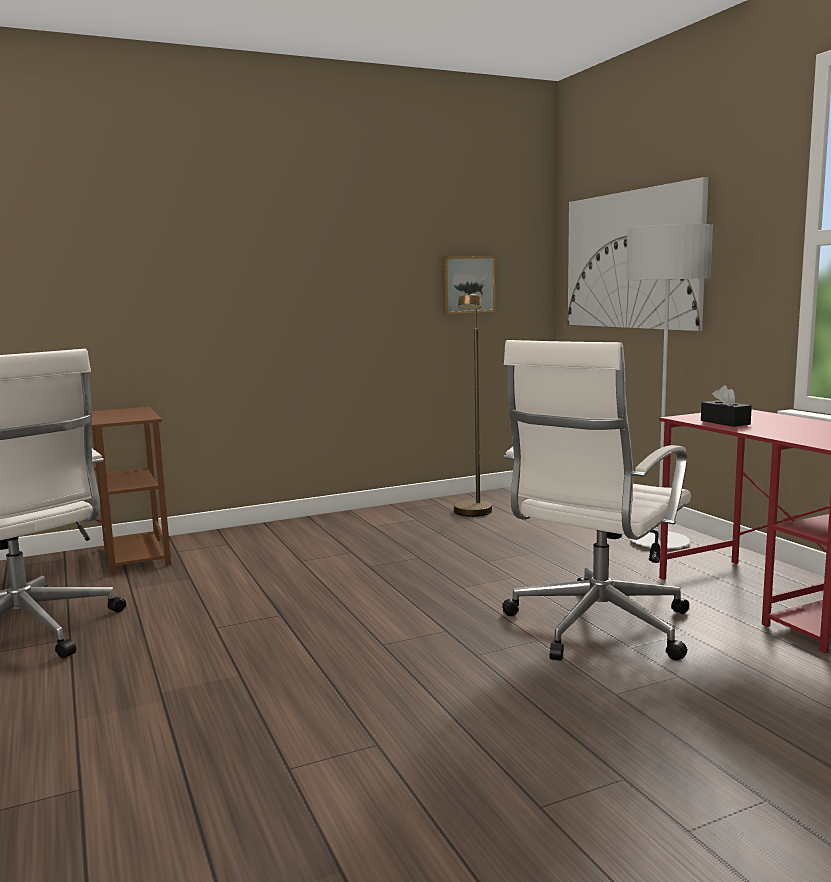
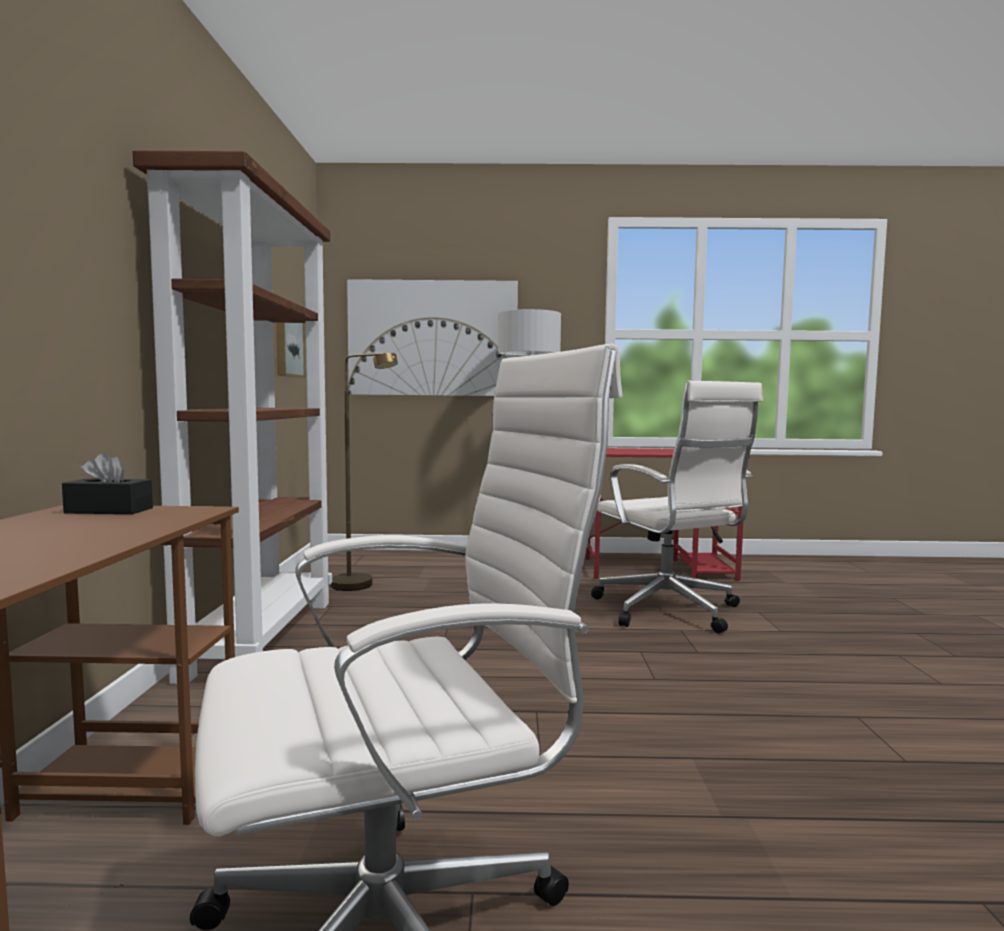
camera: 65 degrees left, 5 degrees down
black tissue box [701,385,752,427] -> black tissue box moved to [62,452,153,514]
none -> brown bookcase [133,151,332,684]

